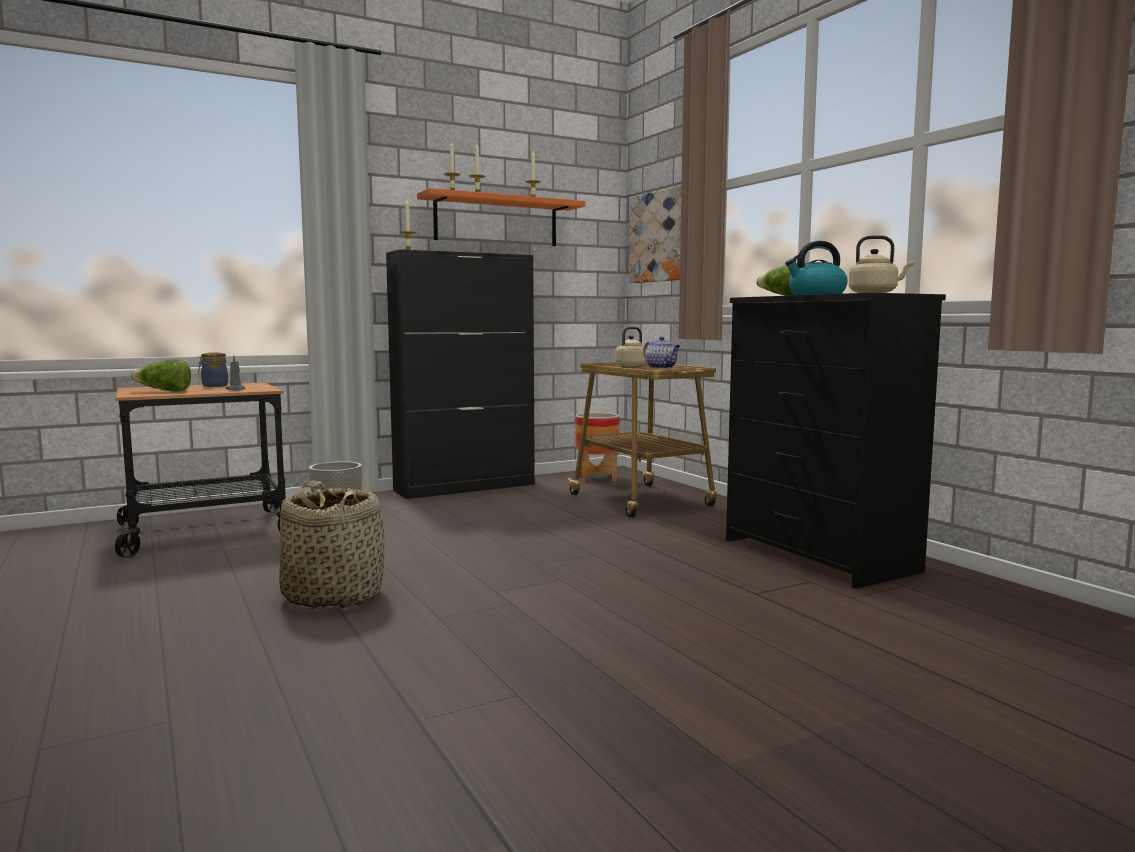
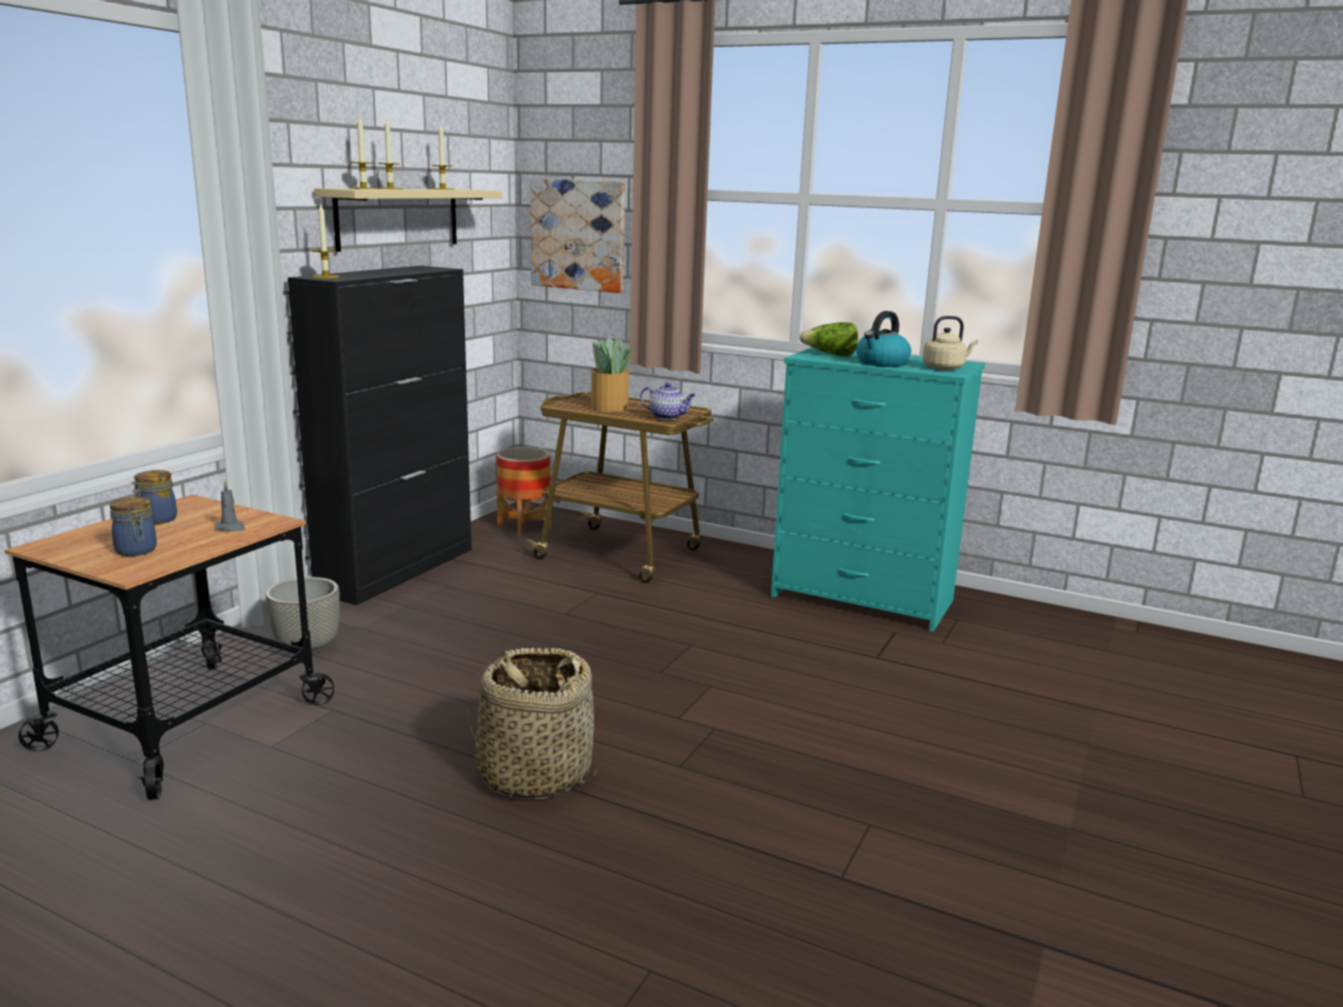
camera: 35 degrees left, 10 degrees up
lettuce [130,359,191,391] -> jar [110,497,157,556]
orange shelf [417,188,586,246] -> beige shelf [315,188,502,252]
beige kettle [615,327,649,366] -> potted plant [591,337,633,412]
black dresser [726,293,946,589] -> turquoise dresser [771,347,985,632]

